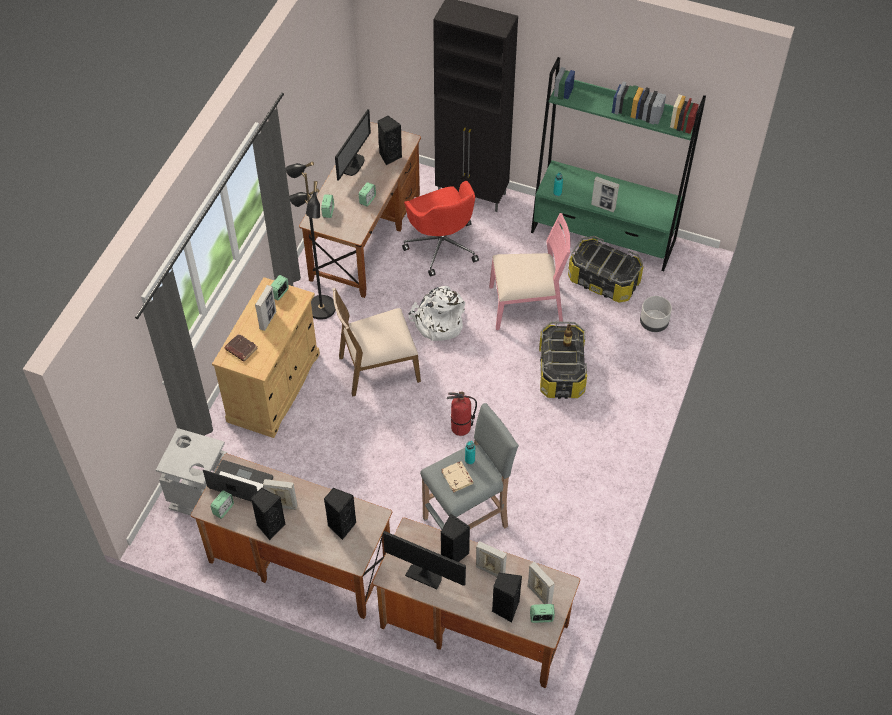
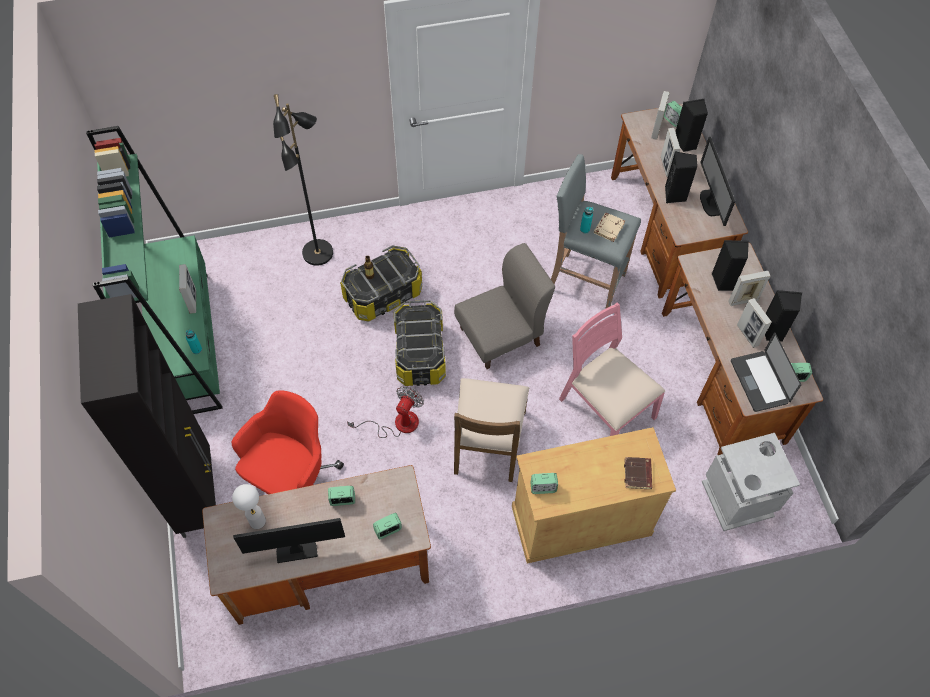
camera: 125 degrees left, 5 degrees up
picture frame [255,285,276,331] -> picture frame moved to [728,271,770,306]
black floor lamp [286,161,336,320] -> black floor lamp moved to [273,94,333,266]
brown chair [332,288,421,397] -> brown chair turned 60 degrees clockwise [454,378,529,482]
black speaker [378,116,402,165] -> white table lamp [232,484,266,529]
white backpack [408,286,465,341] -> fan [347,386,424,438]
fire extinguisher [447,391,477,436] -> grey chair [454,243,555,369]
pink chair [489,213,571,330] -> pink chair moved to [559,303,665,436]
storage box [568,236,644,303] -> storage box moved to [394,300,446,386]
grey planter [640,296,672,332] -> none

